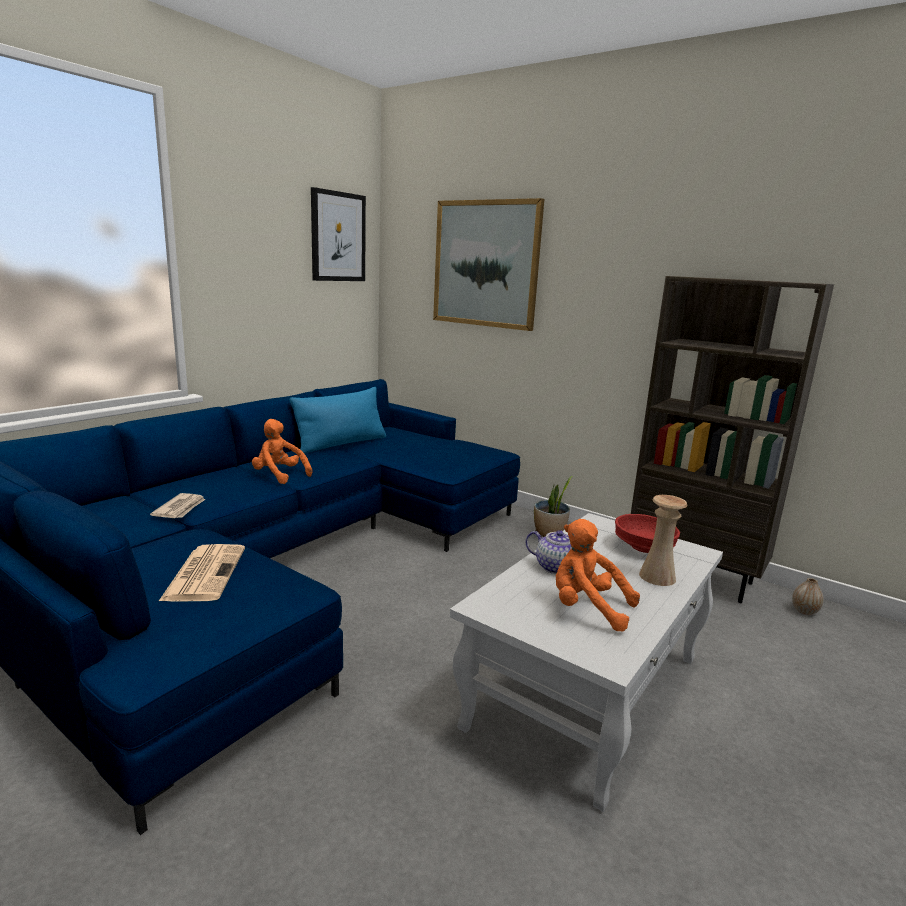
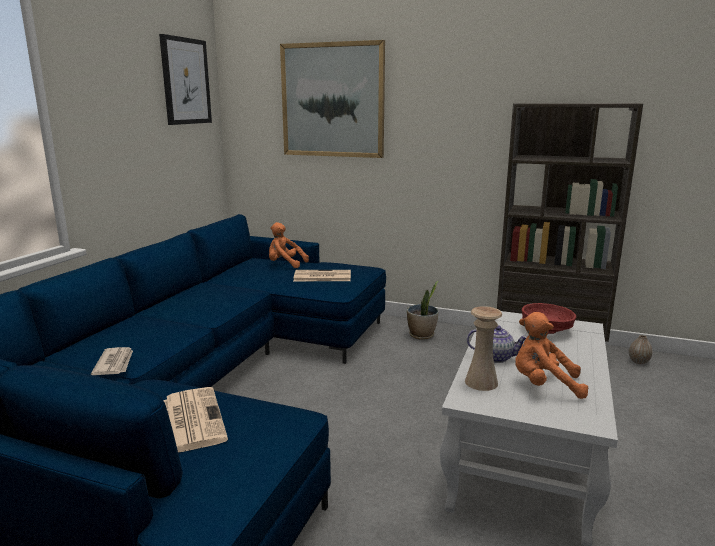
camera: 15 degrees left, 0 degrees up
orange plush toy [252,419,312,484] -> orange plush toy moved to [269,222,309,268]
blue pillow [290,387,386,454] -> none
beige vase [639,495,688,586] -> beige vase moved to [465,306,502,391]
none -> newspaper [293,270,351,281]

